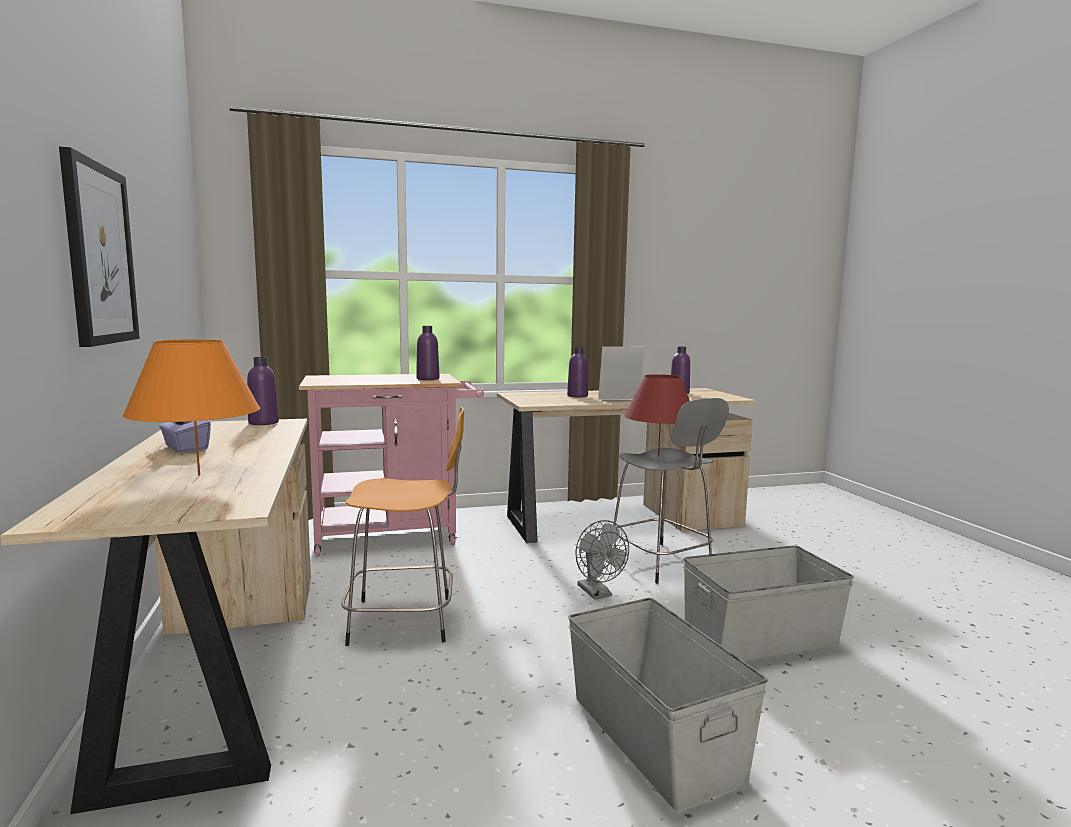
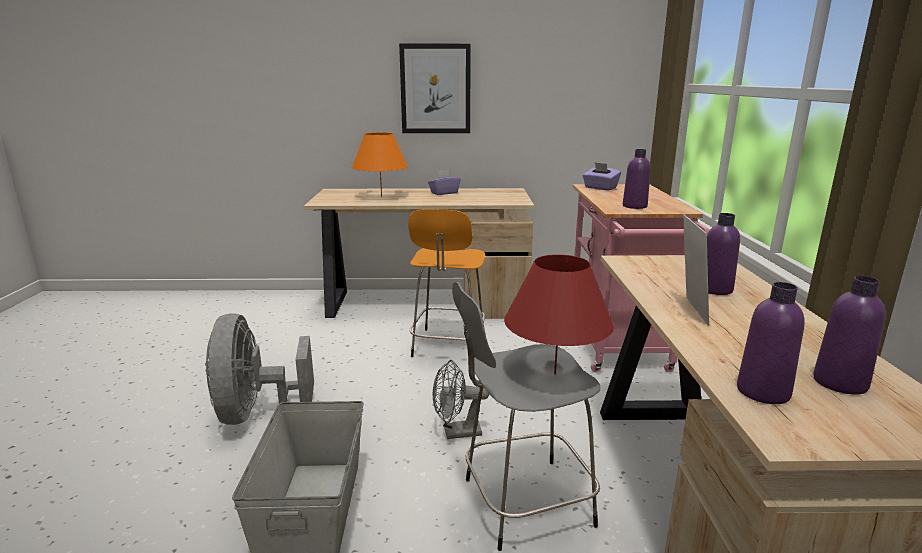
camera: 105 degrees right, 10 degrees up
purple bottle [247,357,279,425] -> purple bottle moved to [737,282,805,404]
grey storage box [568,598,768,811] -> grey fan [205,313,314,425]
none -> purple tissue box [583,162,621,190]

